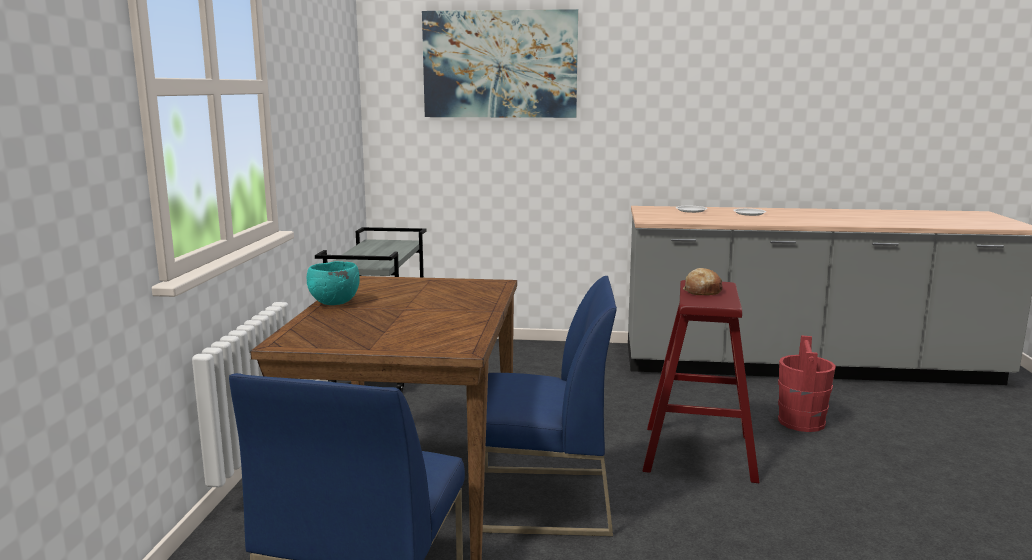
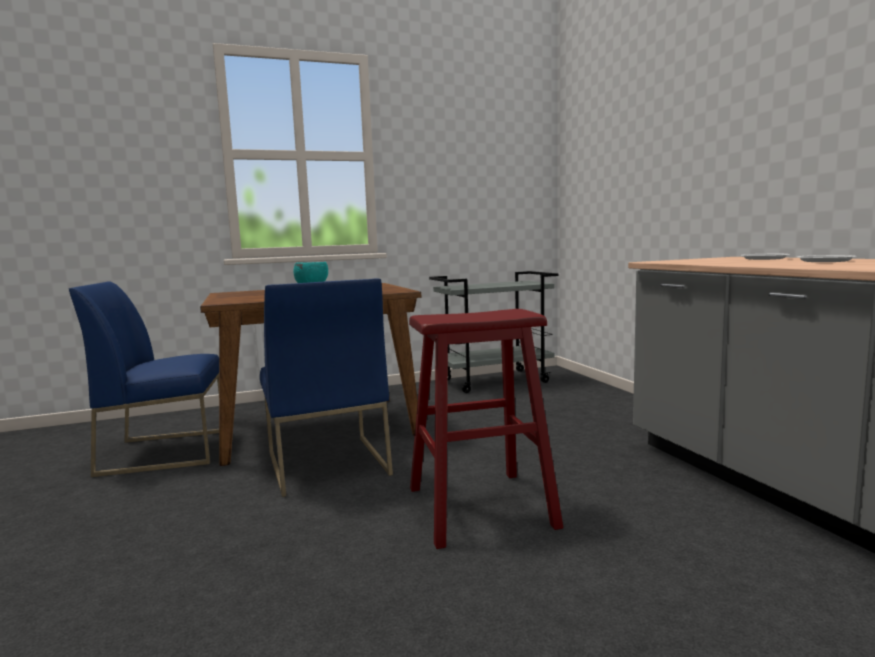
camera: 65 degrees right, 5 degrees down
picture [422,9,578,118] -> none
bread [683,268,723,295] -> none
red bucket [778,335,836,432] -> none

